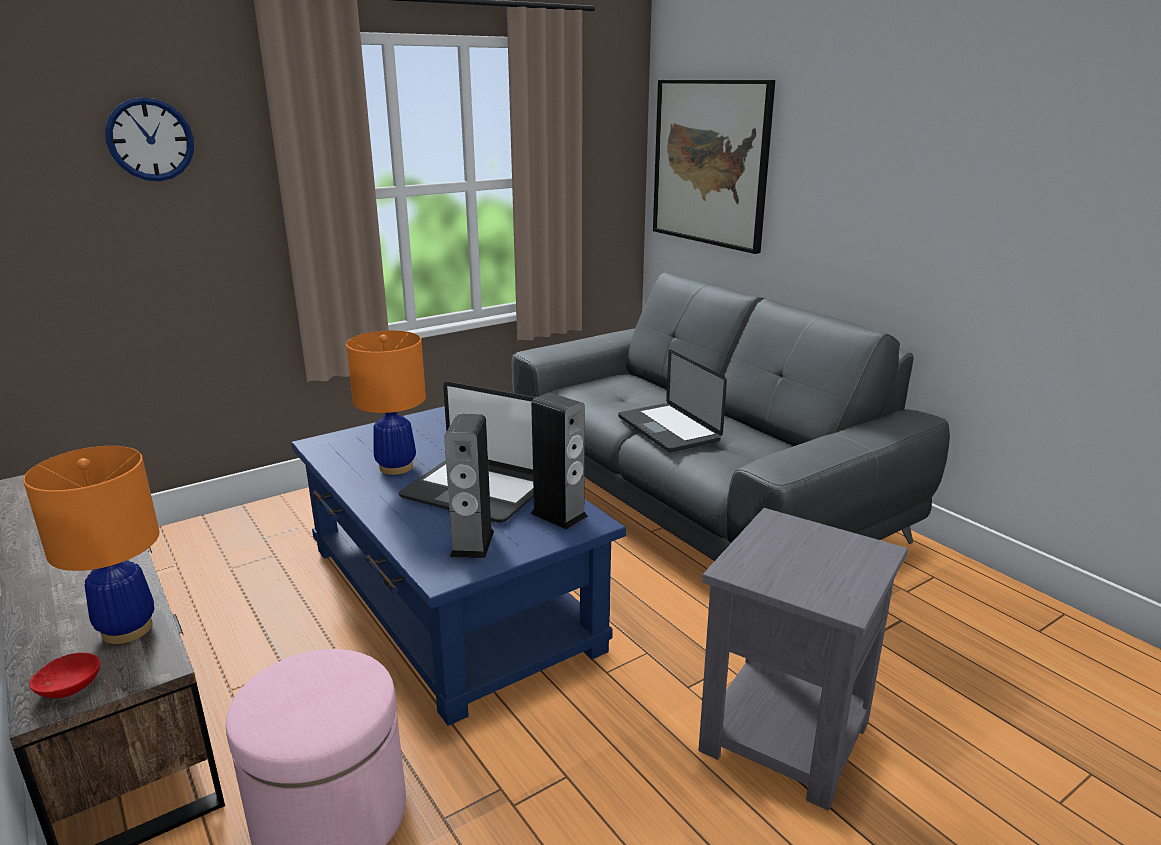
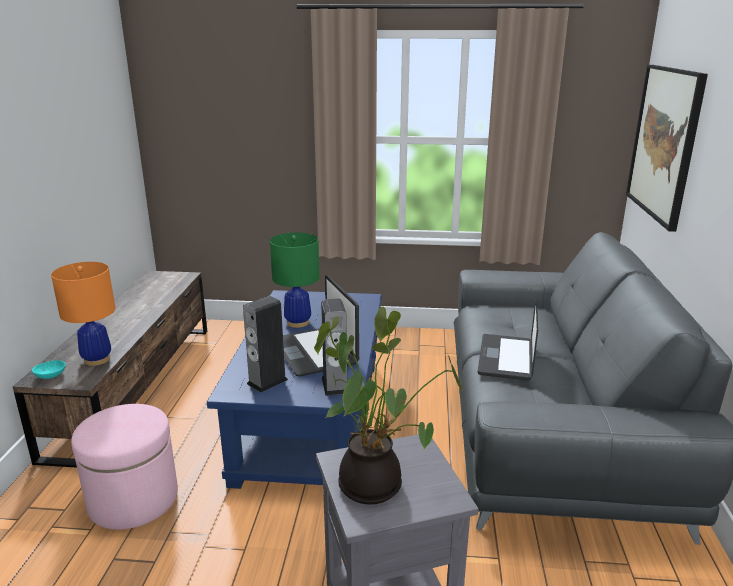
camera: 40 degrees right, 0 degrees up
red bowl [29,653,100,698] -> turquoise bowl [32,360,66,379]
wall clock [105,97,194,181] -> none
orange table lamp [346,330,426,475] -> green table lamp [270,232,320,328]
none -> potted plant [314,307,463,505]

